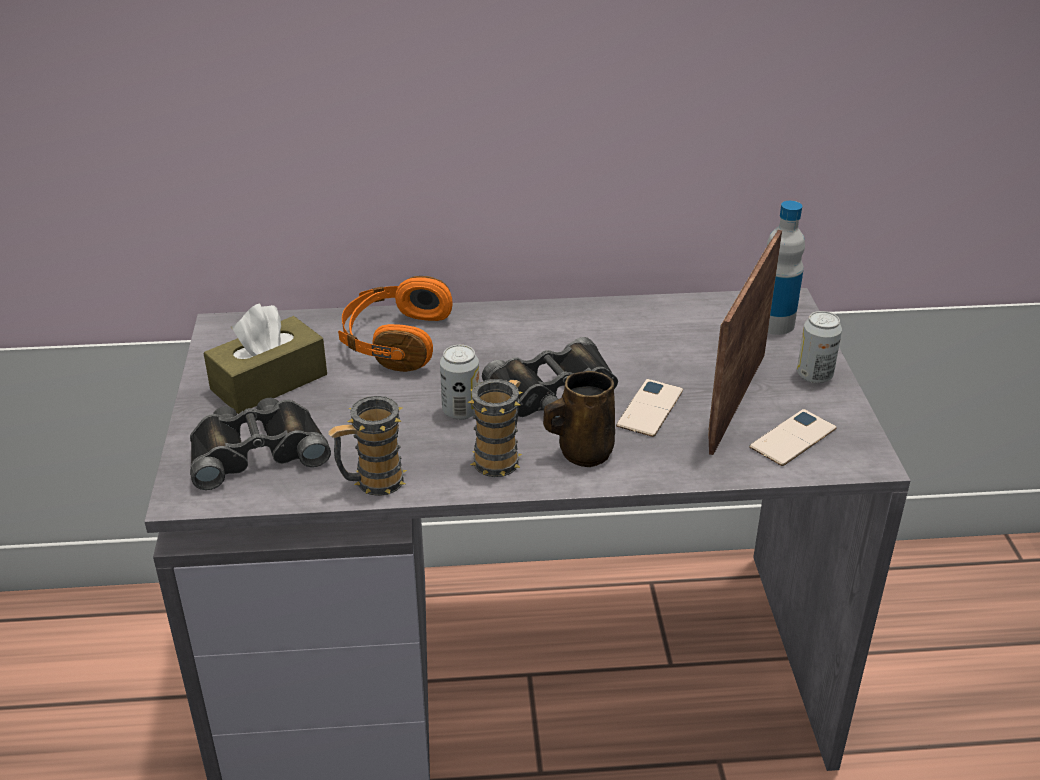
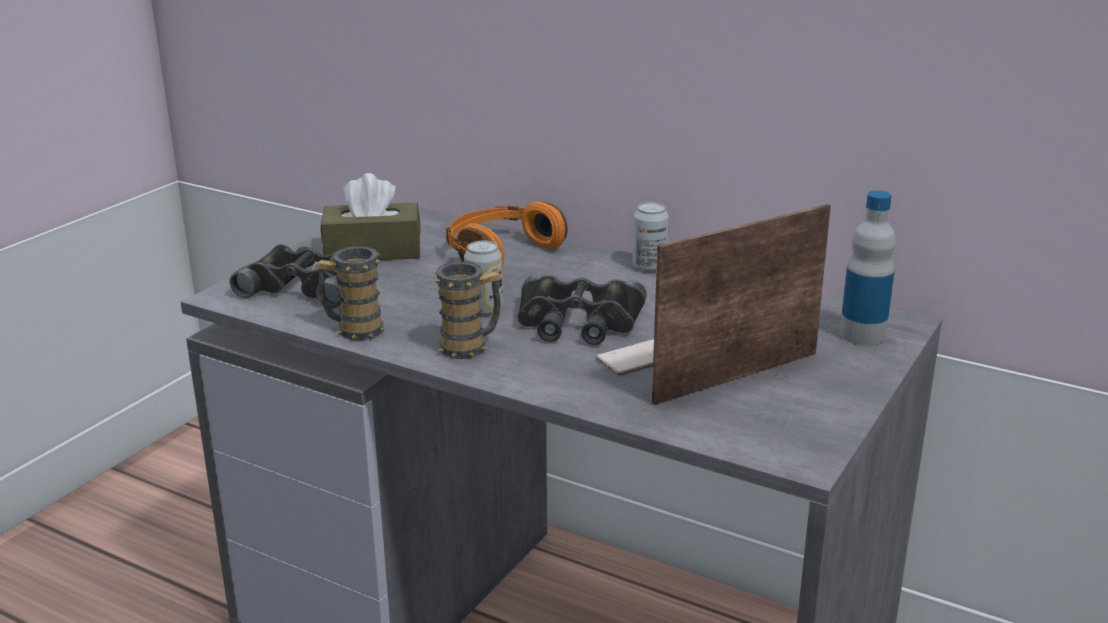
camera: 35 degrees right, 10 degrees down
brown mug [543,371,615,467] -> none
phone [749,409,837,466] -> none
can [797,311,842,383] -> can moved to [633,202,669,271]

